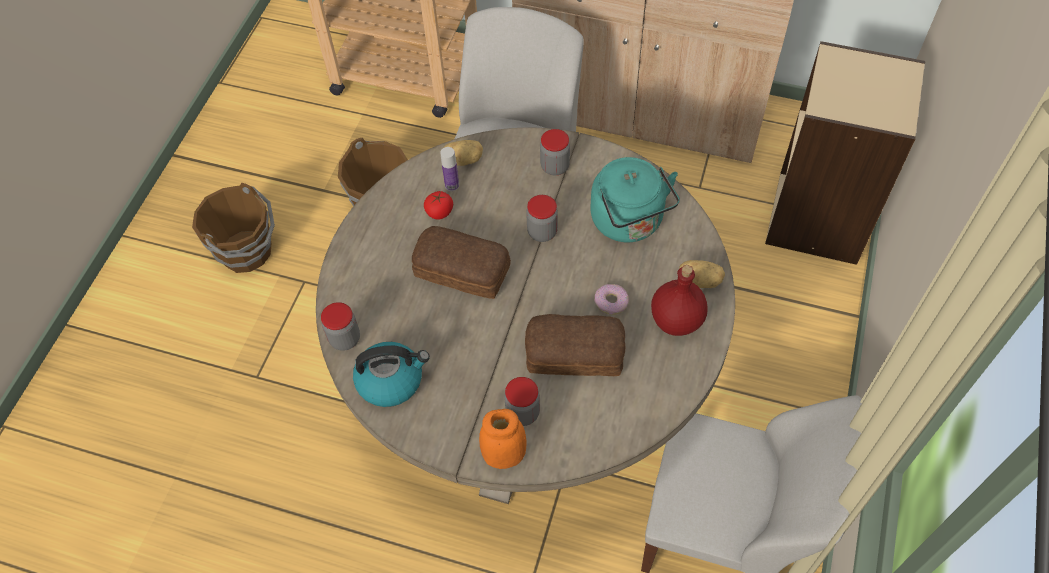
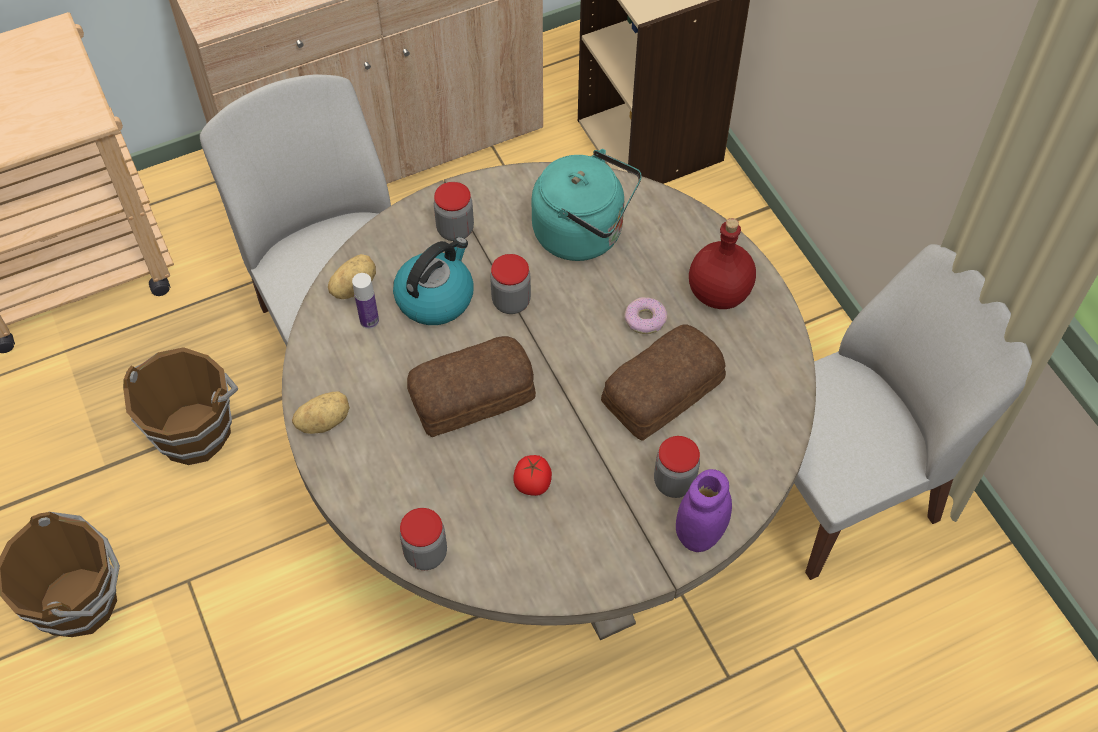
camera: 45 degrees left, 0 degrees up
kettle [353,342,430,407] -> kettle moved to [393,237,474,325]
tomato [424,191,453,219] -> tomato moved to [513,455,552,496]
orange jar [479,409,527,469] -> purple jar [676,469,732,552]
potato [679,260,725,288] -> potato moved to [292,391,350,434]

